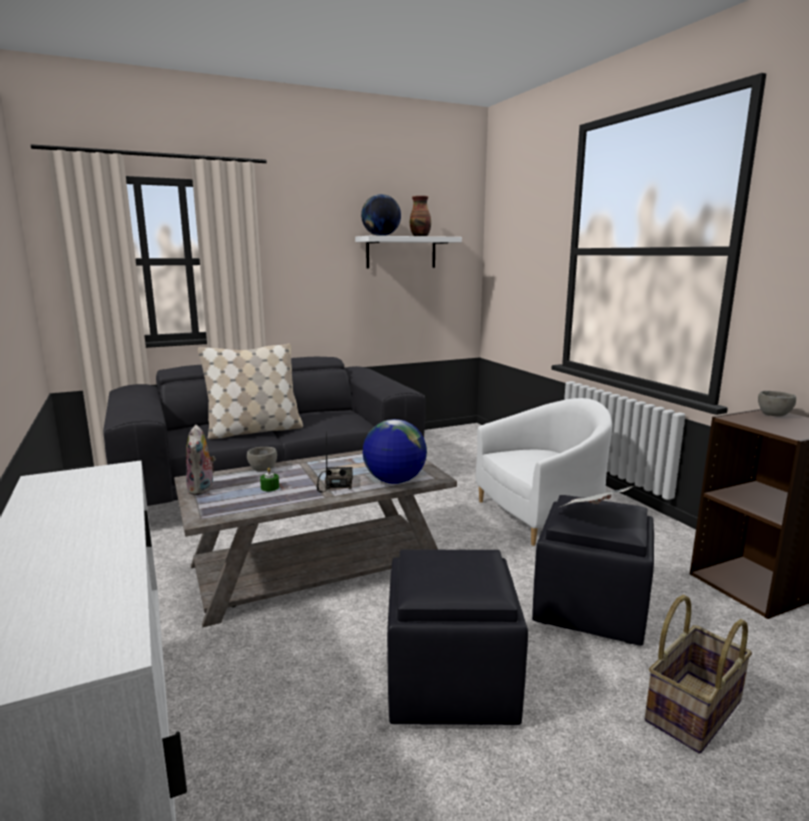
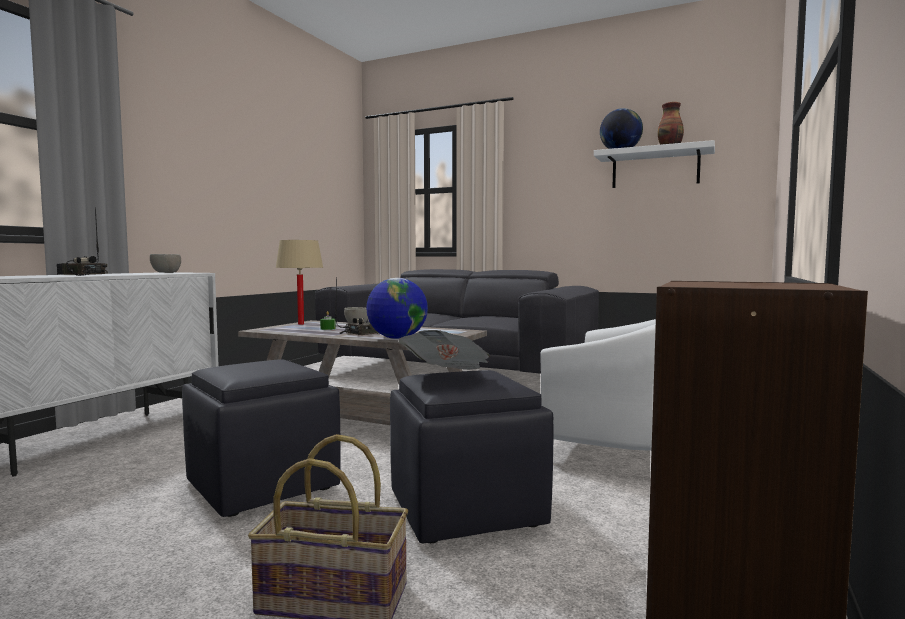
camera: 50 degrees right, 10 degrees down
plush toy [186,425,216,495] -> beige table lamp [275,240,323,325]
beige pillow [198,344,303,439] -> none
grey bowl [758,391,796,416] -> grey bowl moved to [150,254,181,273]
none -> radio [57,207,108,276]

